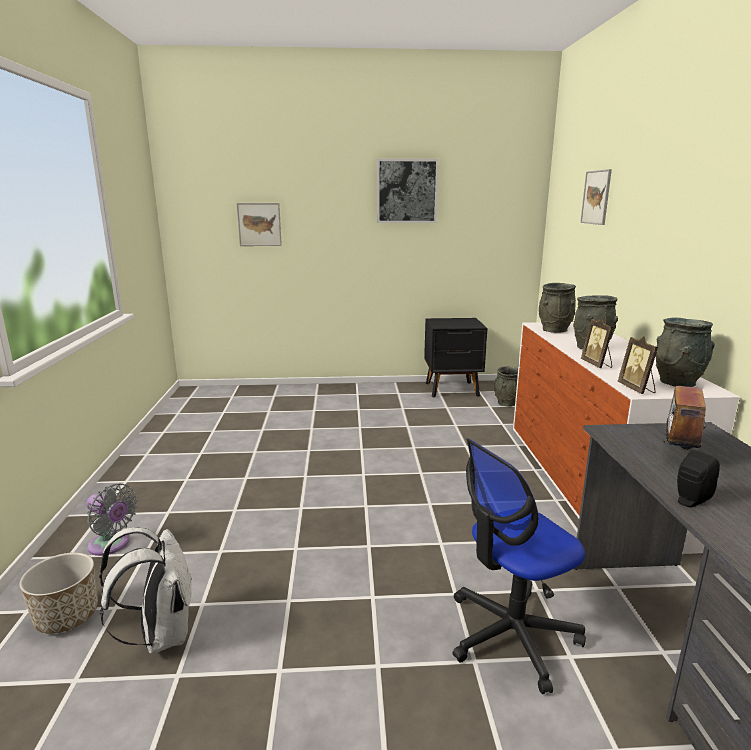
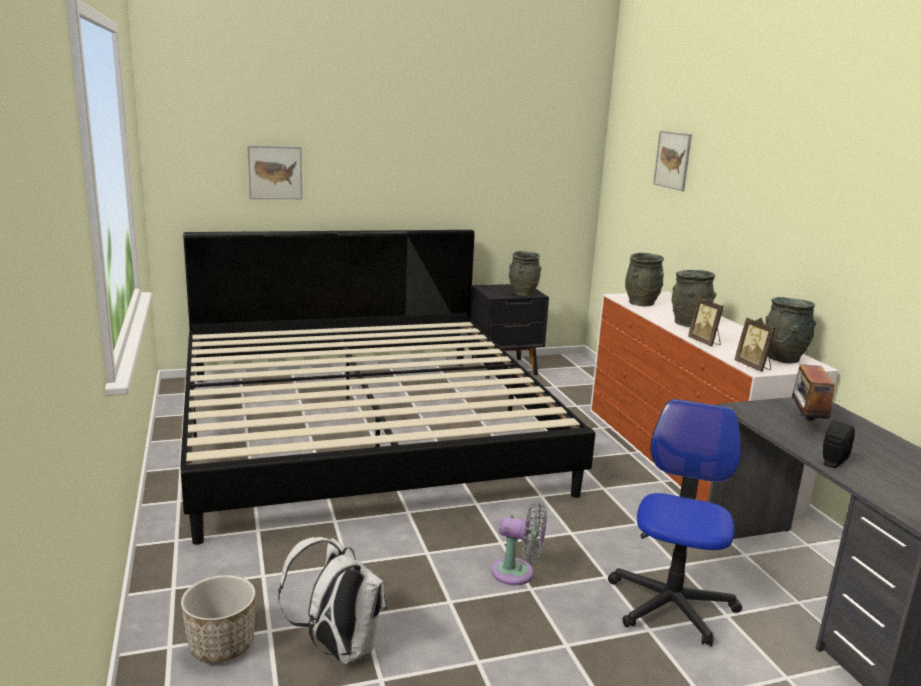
camera: 15 degrees left, 0 degrees up
grey fan [86,484,137,556] -> grey fan moved to [491,503,547,585]
picture [377,159,439,223] -> none
office chair [453,438,586,694] -> office chair turned 150 degrees clockwise [608,399,742,647]
grey vase [494,366,518,407] -> grey vase moved to [509,251,541,296]
none -> bed [180,230,595,545]

